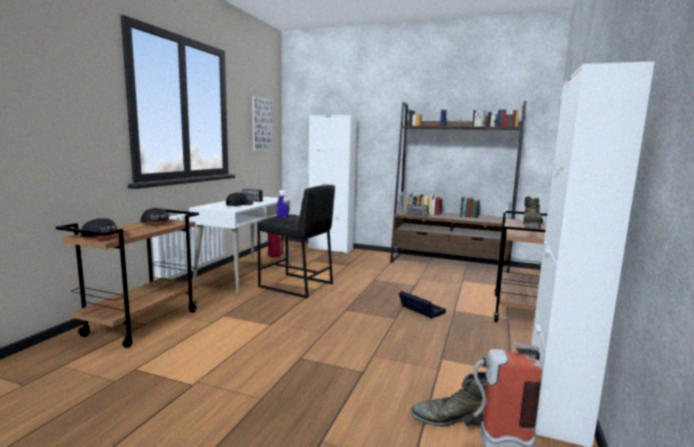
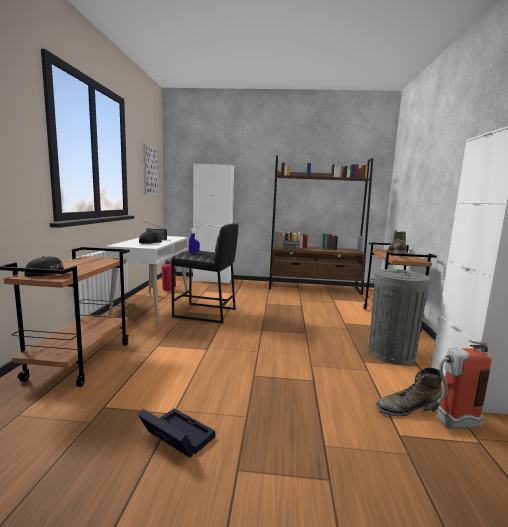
camera: 15 degrees left, 0 degrees up
cap [140,208,173,224] -> none
black storage box [399,291,446,318] -> black storage box moved to [138,409,215,458]
none -> grey trash can [369,269,431,365]

